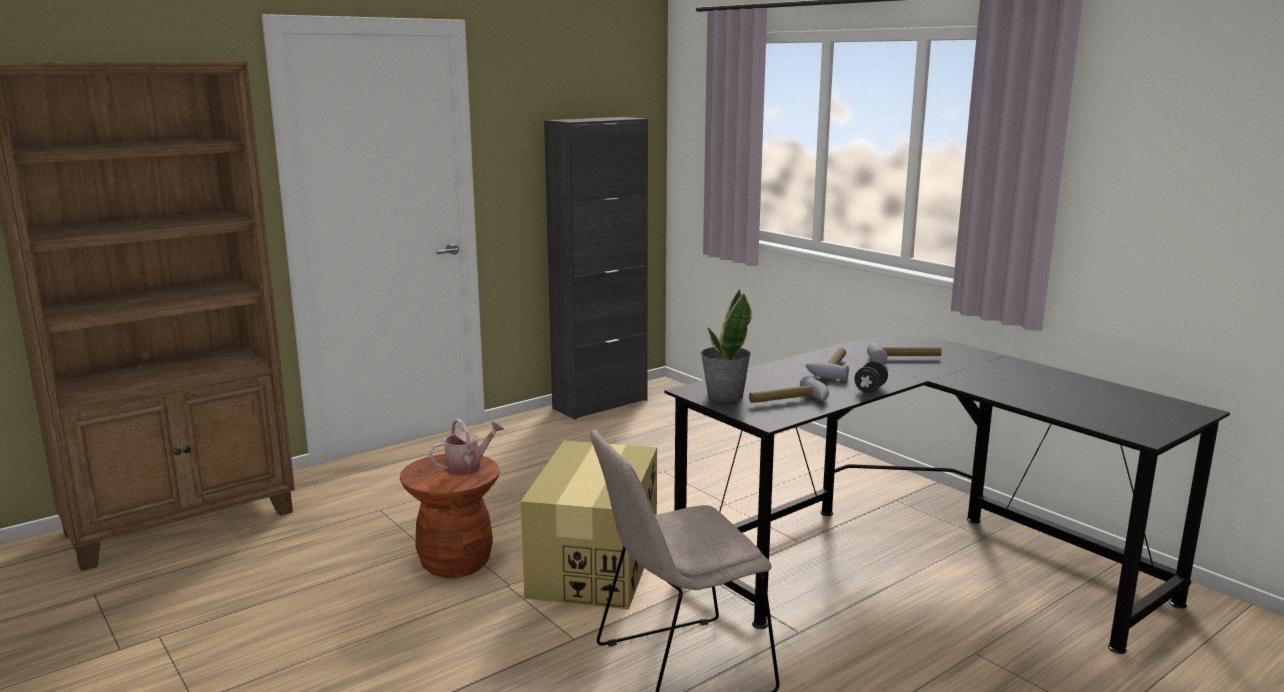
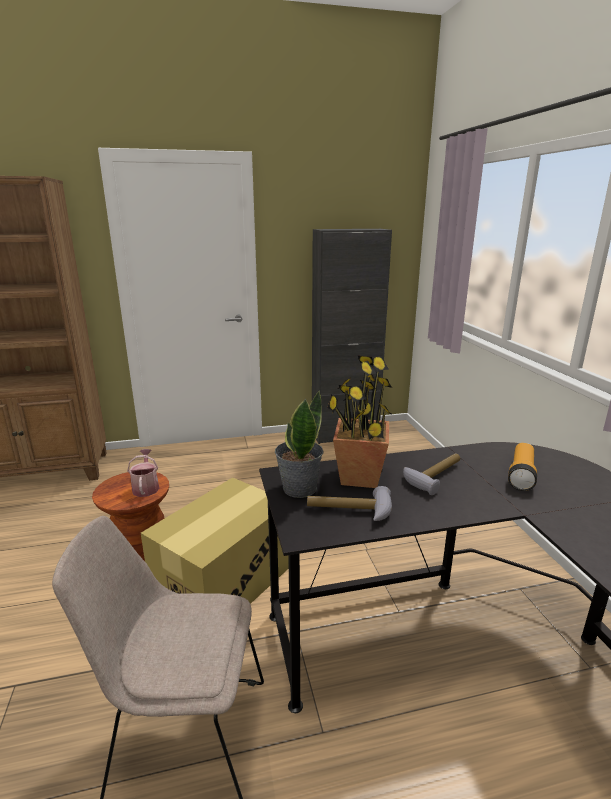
camera: 25 degrees right, 5 degrees up
watering can [429,419,505,476] -> watering can turned 90 degrees counterclockwise [127,449,159,497]
black dumbbell [854,361,888,393] -> none
hammer [867,343,942,363] -> flashlight [508,443,537,491]
none -> potted plant [327,355,393,488]

